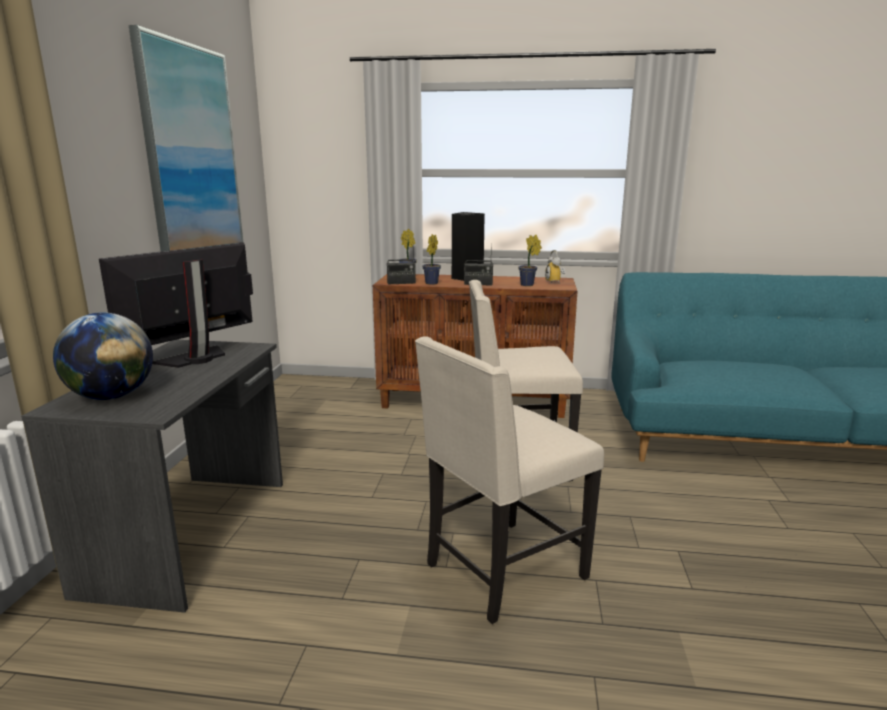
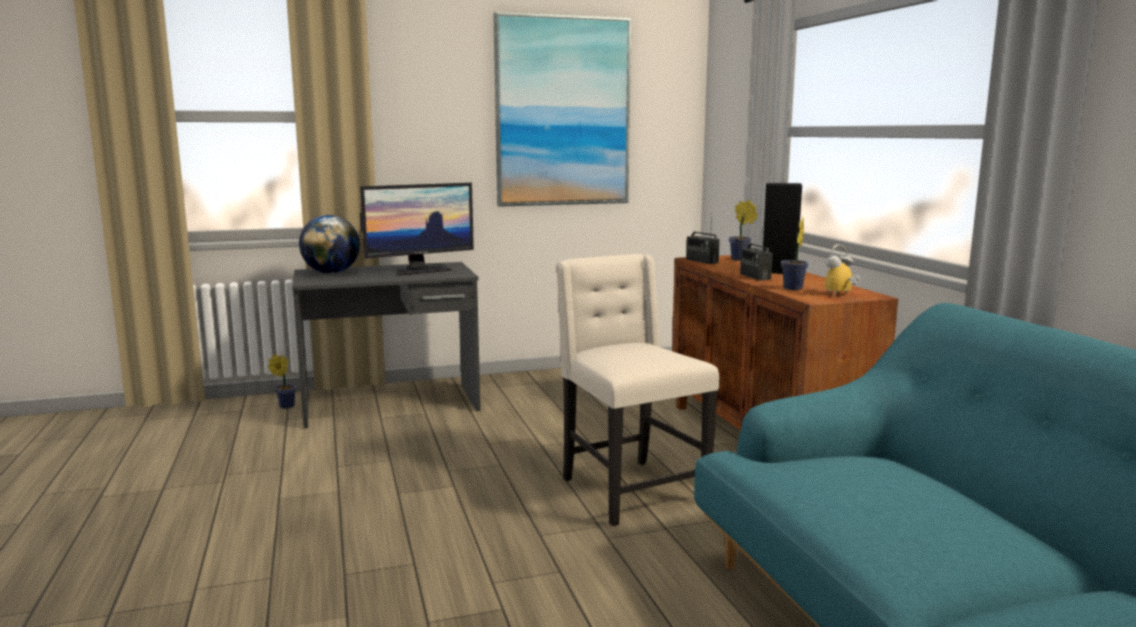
camera: 65 degrees right, 5 degrees down
monitor [99,242,253,368] -> monitor turned 135 degrees clockwise [360,183,474,276]
beige chair [415,336,604,624] -> none
potted plant [422,234,441,285] -> potted plant moved to [268,354,296,409]

